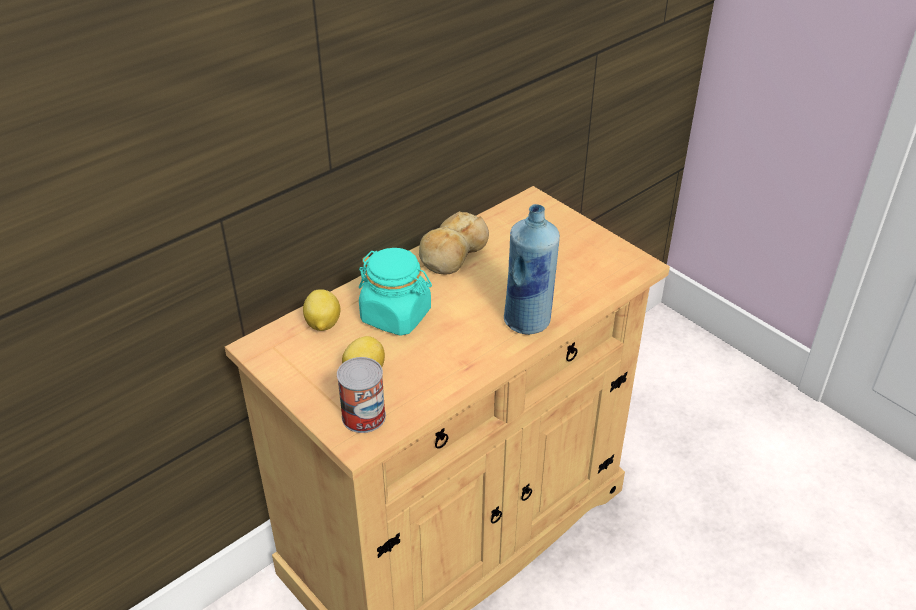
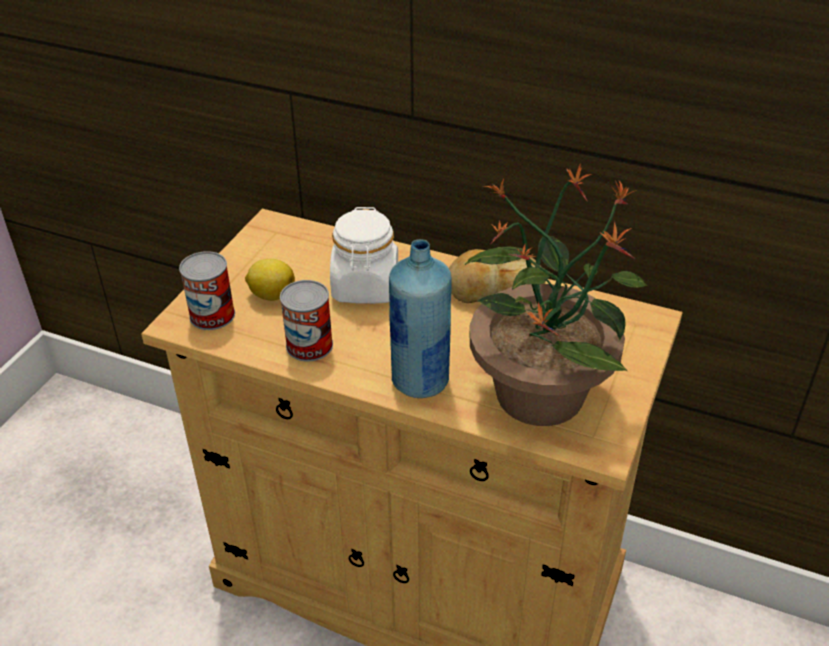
camera: 65 degrees right, 0 degrees up
lemon [303,290,340,331] -> none
turquoise jar [359,248,432,336] -> white jar [330,207,398,304]
none -> can [280,280,333,361]
none -> potted plant [464,164,648,426]

